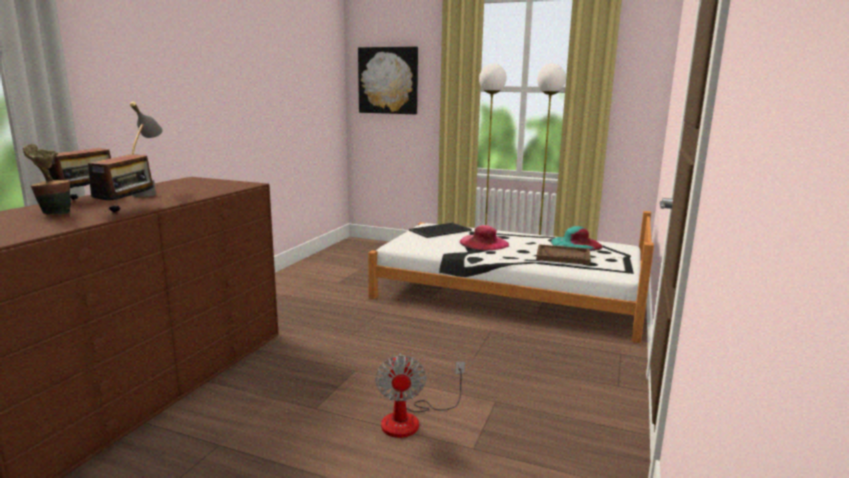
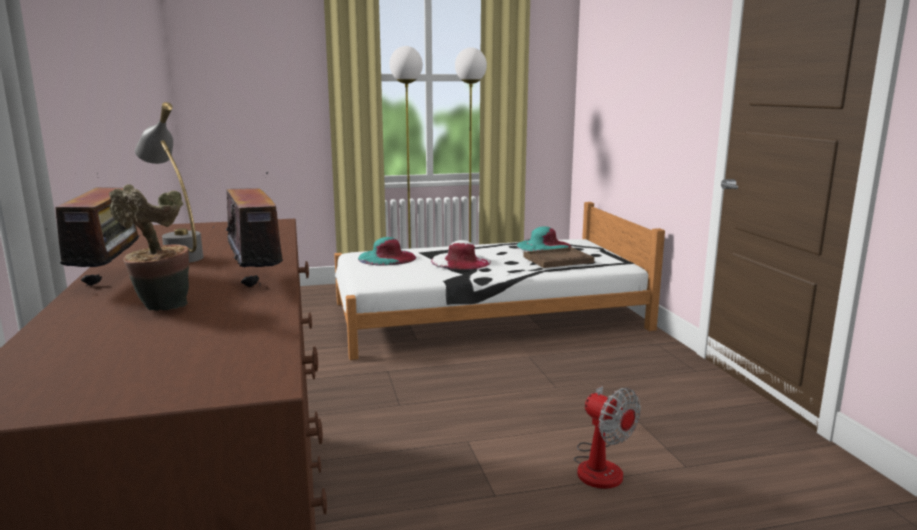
camera: 35 degrees left, 0 degrees up
picture [358,46,418,114] -> none
tray [409,223,472,238] -> turquoise hat [358,237,416,265]
pink hat [460,225,509,250] -> white hat [431,240,491,270]

